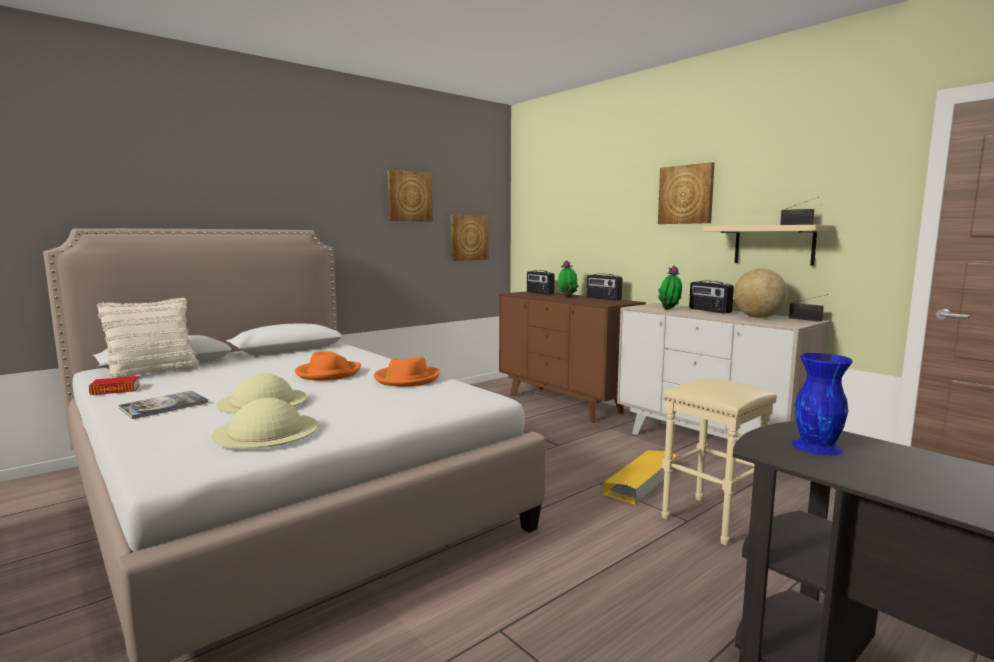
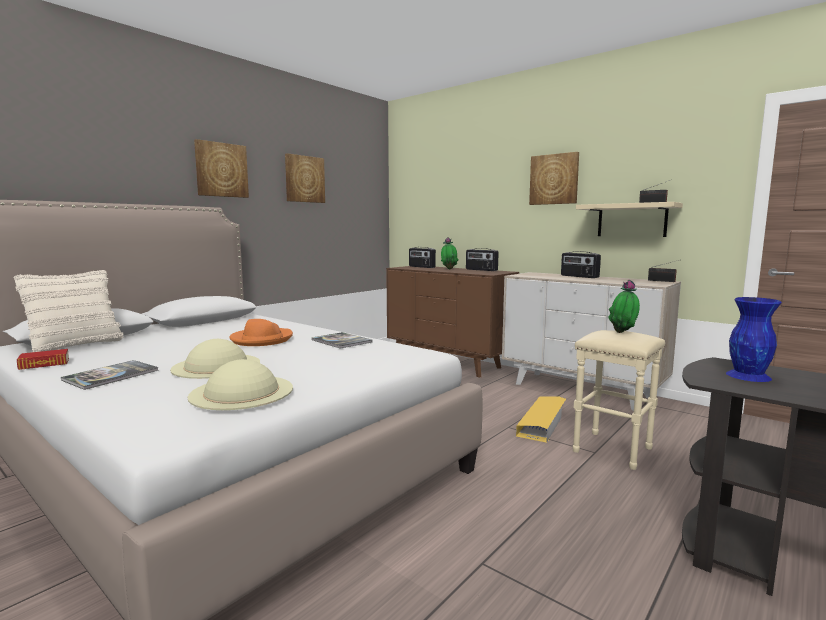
camera: 10 degrees left, 0 degrees up
orange hat [374,357,440,387] -> book [311,332,372,349]
picture [451,215,489,261] -> picture moved to [194,139,249,198]
potted plant [658,266,682,310] -> potted plant moved to [608,280,640,333]
globe [734,269,788,318] -> none

